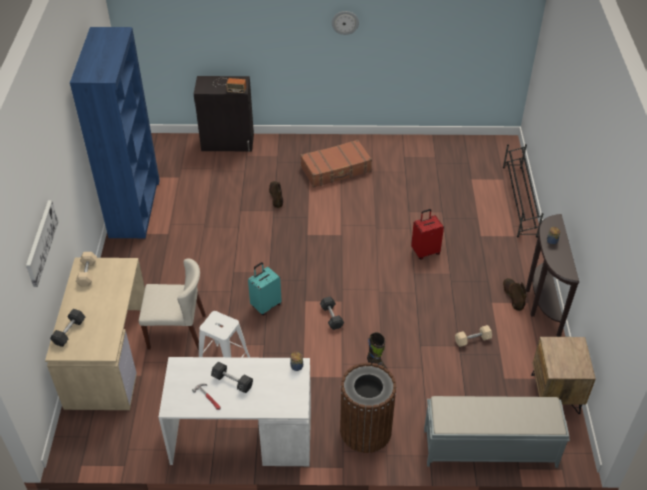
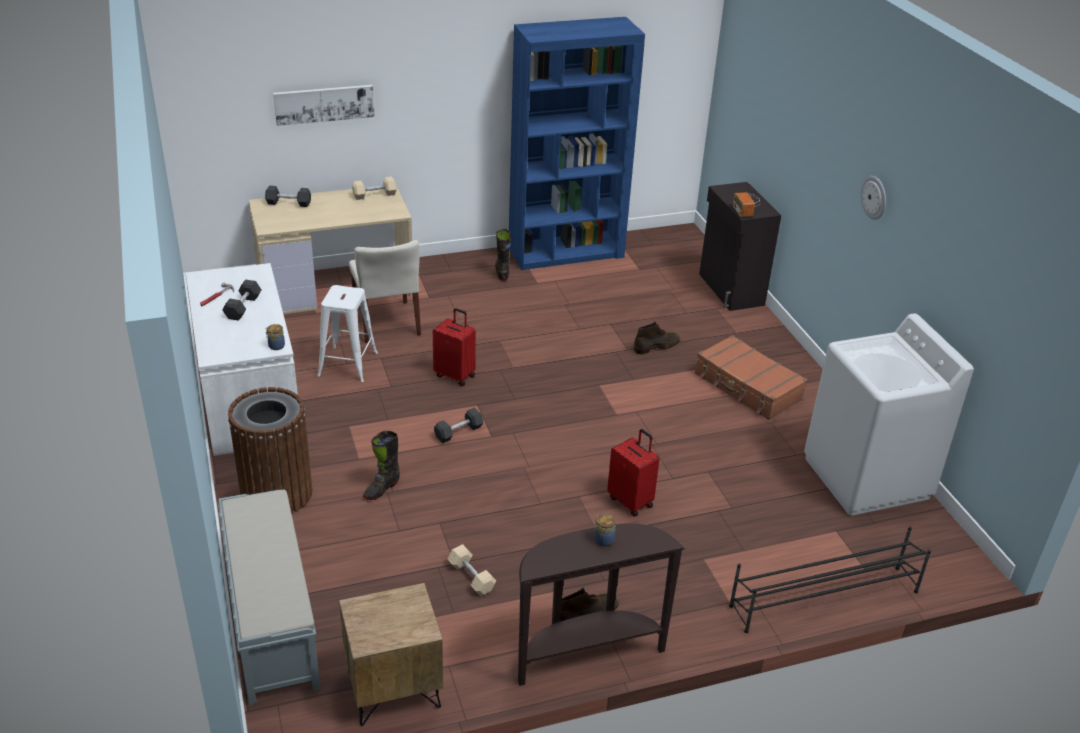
camera: 70 degrees right, 10 degrees down
turquoise suitcase [248,262,282,315] -> red suitcase [433,308,476,386]
none -> black boot [495,229,511,281]
none -> white washing machine [804,314,974,515]

